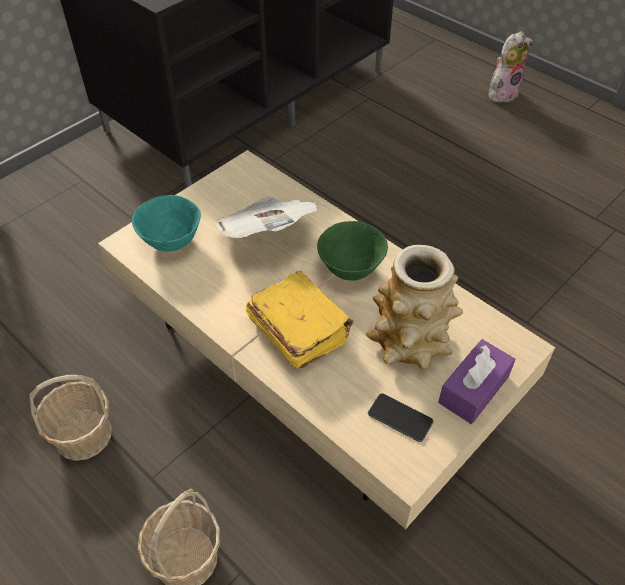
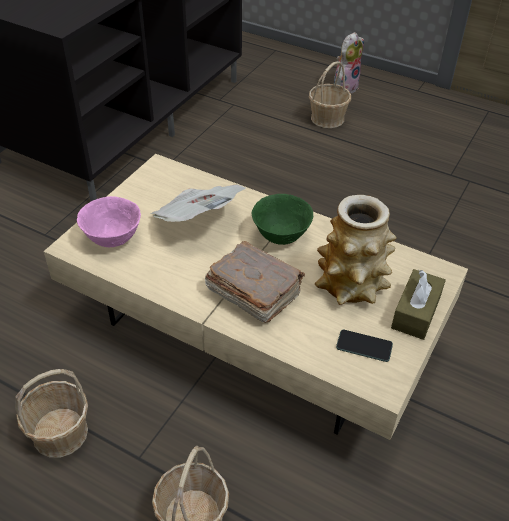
camera: 15 degrees left, 5 degrees down
turquoise bowl [132,195,201,252] -> pink bowl [77,196,141,247]
yellow book [246,271,354,368] -> brown book [205,241,305,323]
purple tissue box [438,339,516,424] -> brown tissue box [391,269,446,340]
none -> basket [309,61,351,128]

